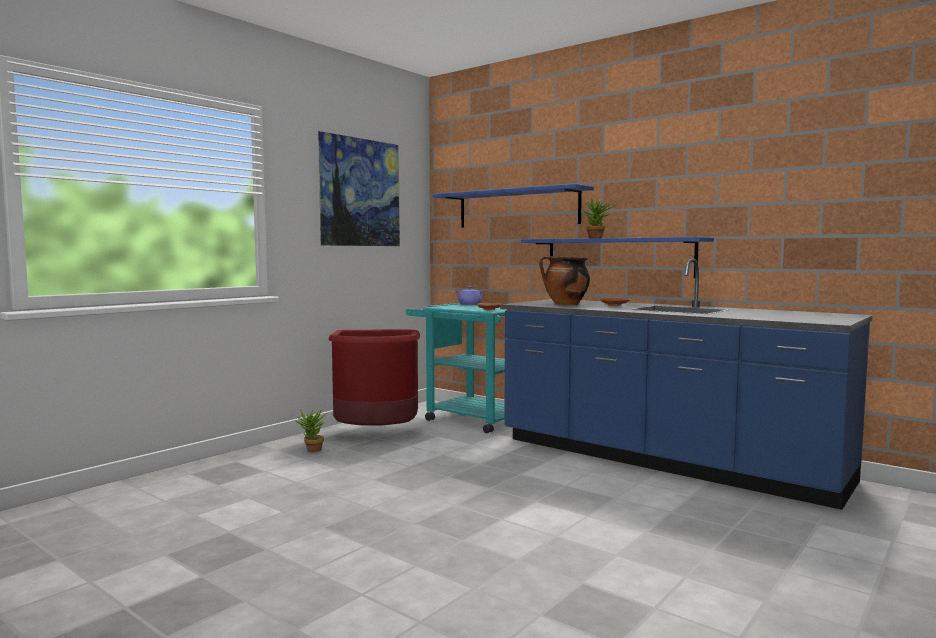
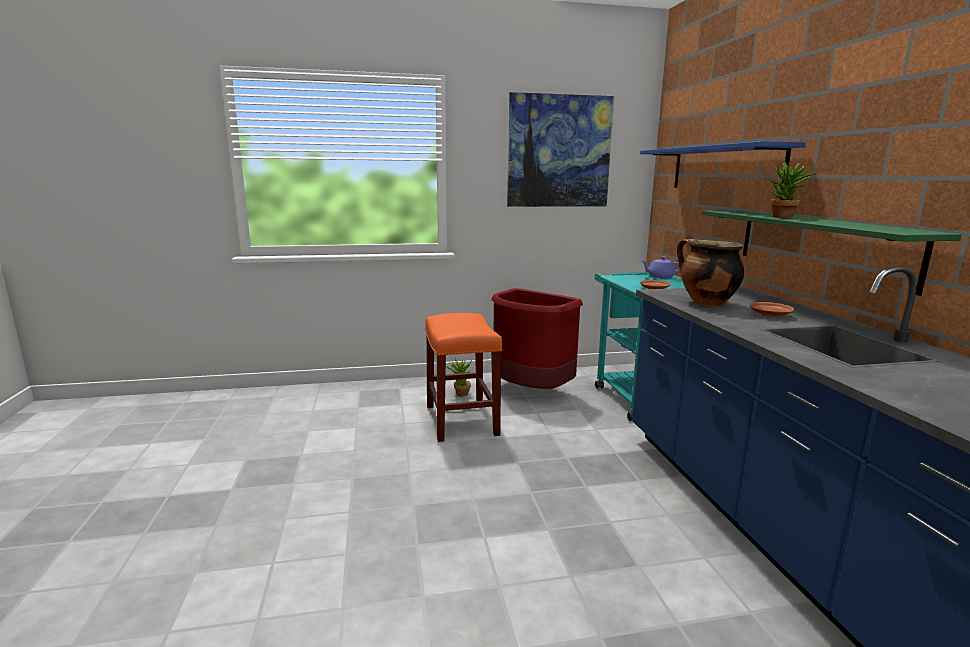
camera: 40 degrees right, 10 degrees up
blue shelf [521,237,714,278] -> green shelf [701,210,962,296]
none -> orange stool [425,313,503,442]

